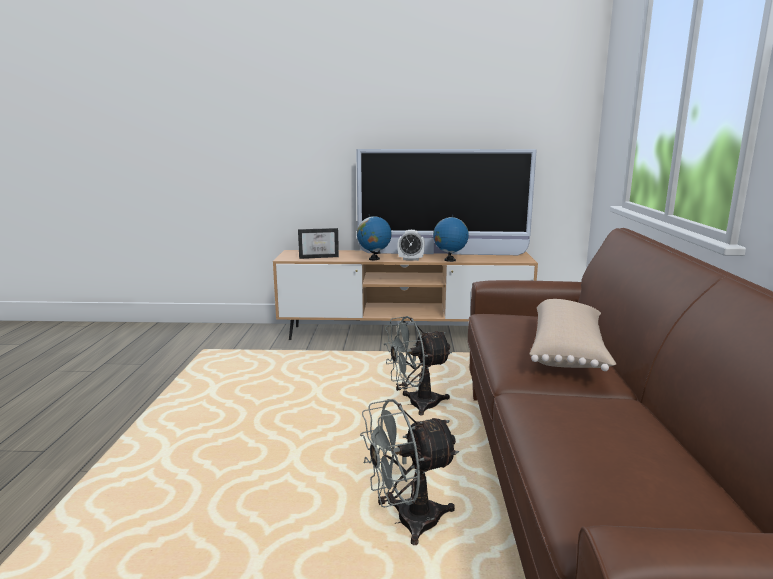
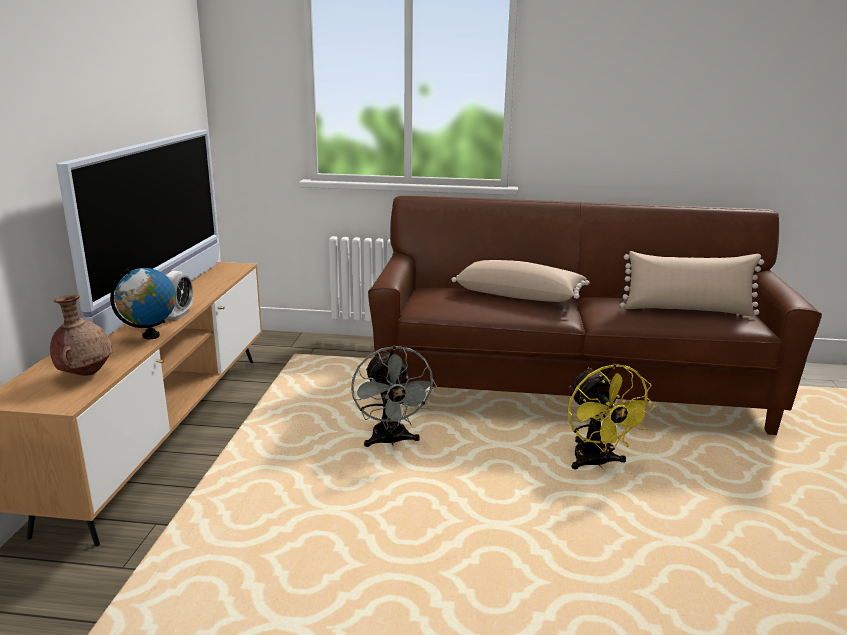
camera: 85 degrees left, 5 degrees up
picture frame [298,228,339,259] -> brown vase [50,295,113,375]
grey fan [360,399,459,545] -> yellow fan [568,364,657,470]
globe [433,215,469,262] -> none
none -> beige pillow [620,251,764,316]

